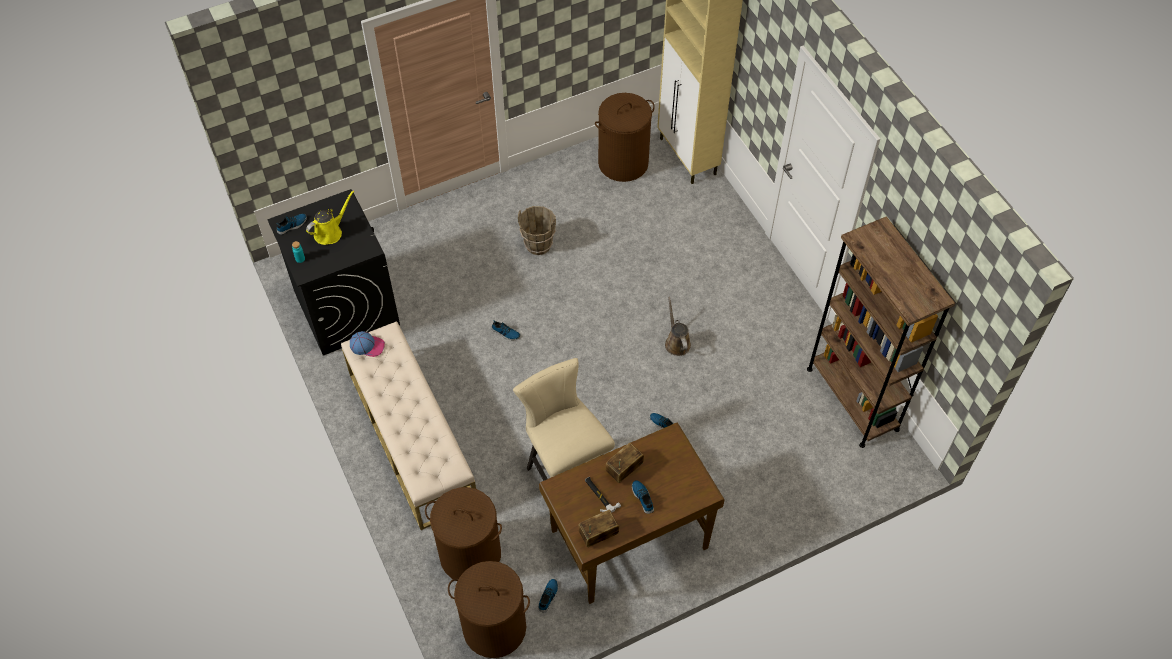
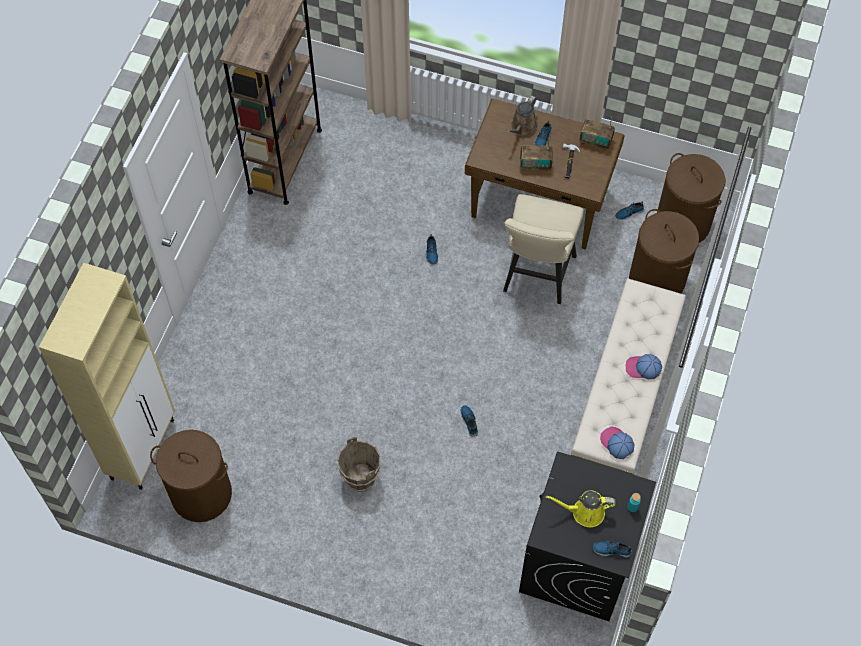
camera: 135 degrees left, 5 degrees up
brown watering can [665,297,691,356] -> brown watering can moved to [506,96,538,136]
none -> cap [626,354,662,379]

